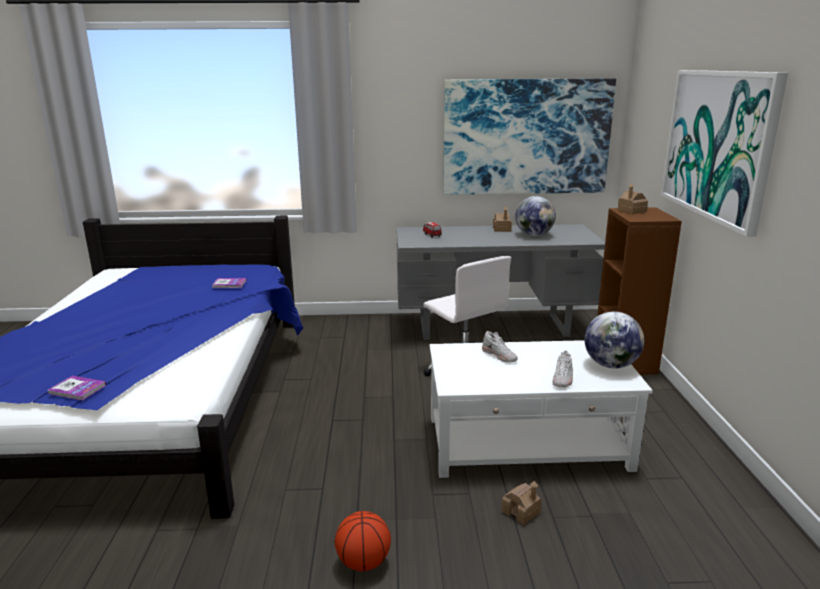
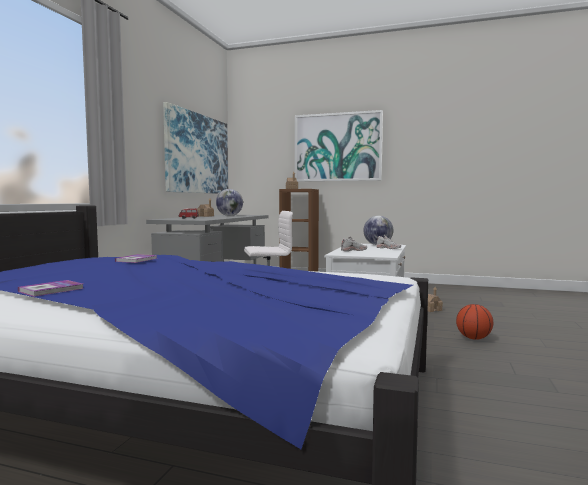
camera: 70 degrees left, 15 degrees down
book [48,376,106,400] -> book moved to [18,280,84,297]

